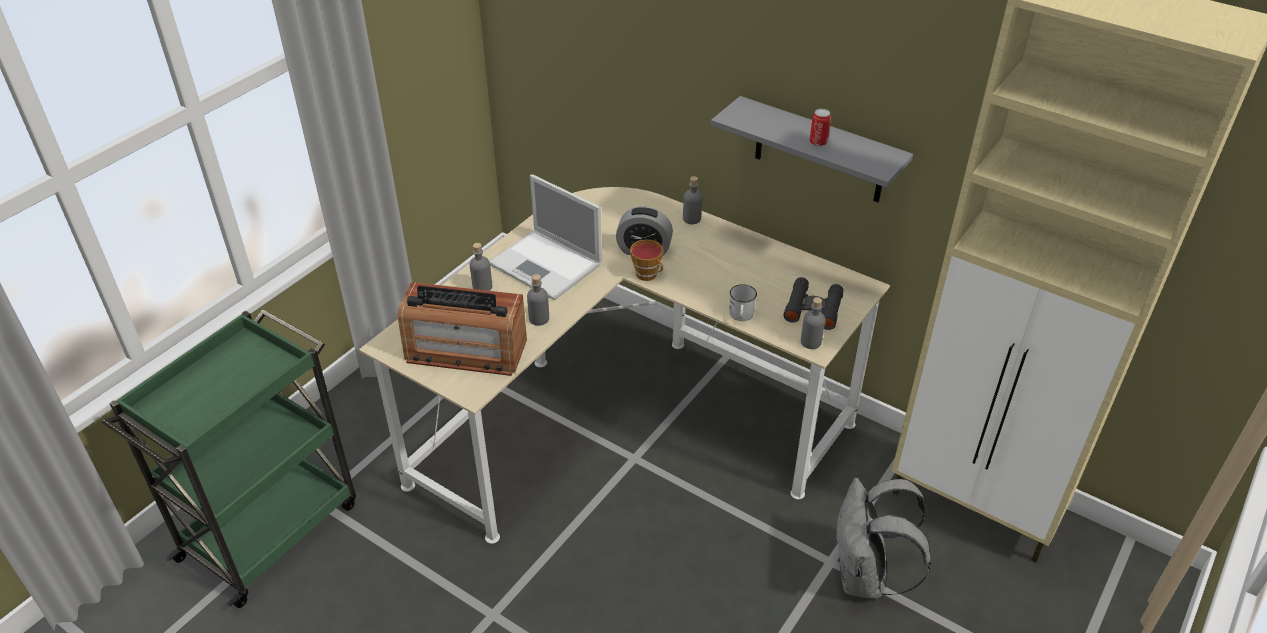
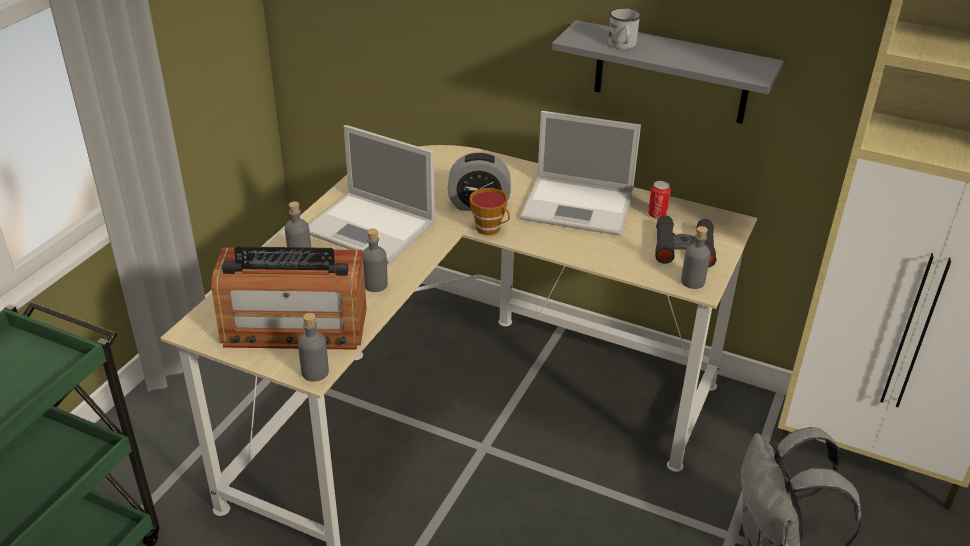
camera: 10 degrees left, 5 degrees down
grey bottle [683,176,702,224] -> grey bottle moved to [298,313,329,382]
white mug [729,284,757,321] -> white mug moved to [608,8,641,49]
can [810,109,831,146] -> can moved to [648,181,670,219]
none -> laptop [520,111,641,236]

